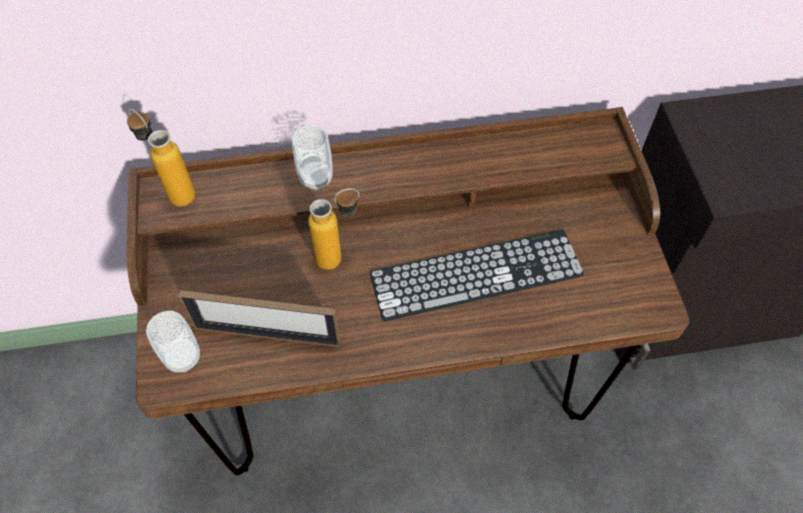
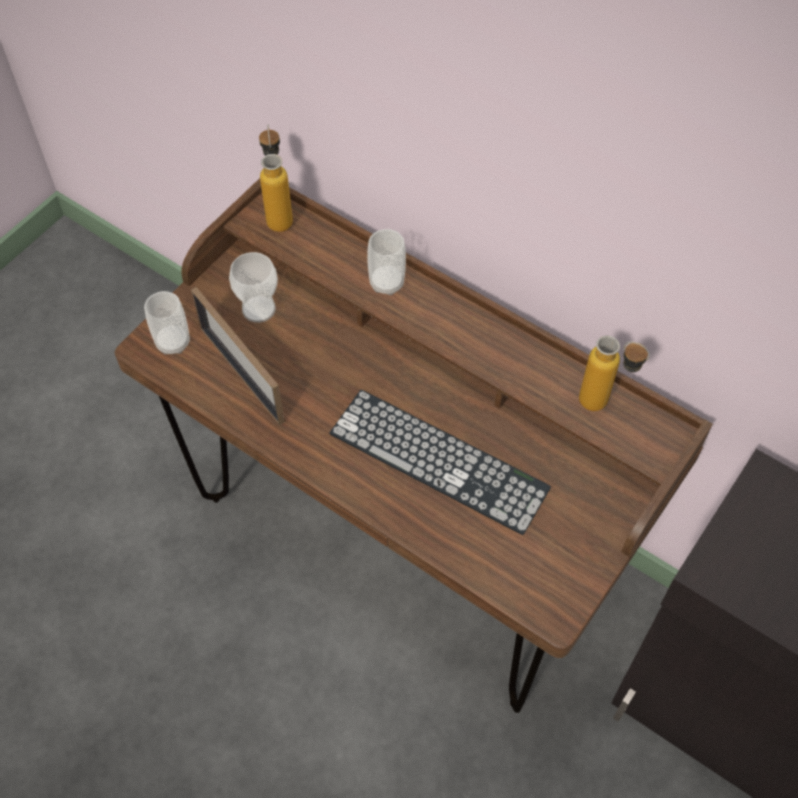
camera: 45 degrees right, 0 degrees up
bottle [308,188,359,270] -> bottle moved to [579,335,650,411]
none -> cup [229,252,278,323]

